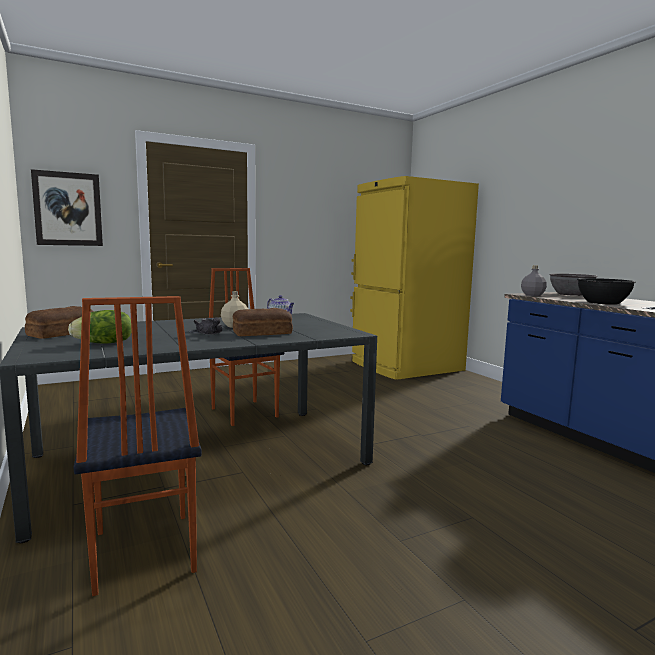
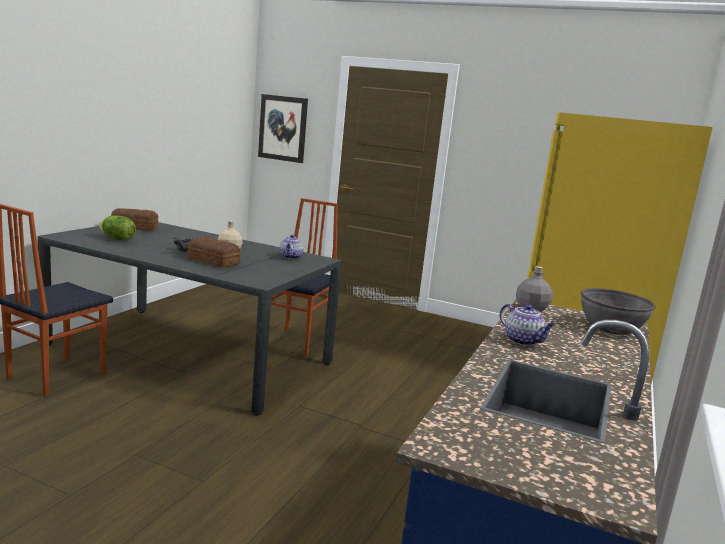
camera: 50 degrees right, 5 degrees up
black bowl [577,278,636,305] -> teapot [500,304,556,346]

